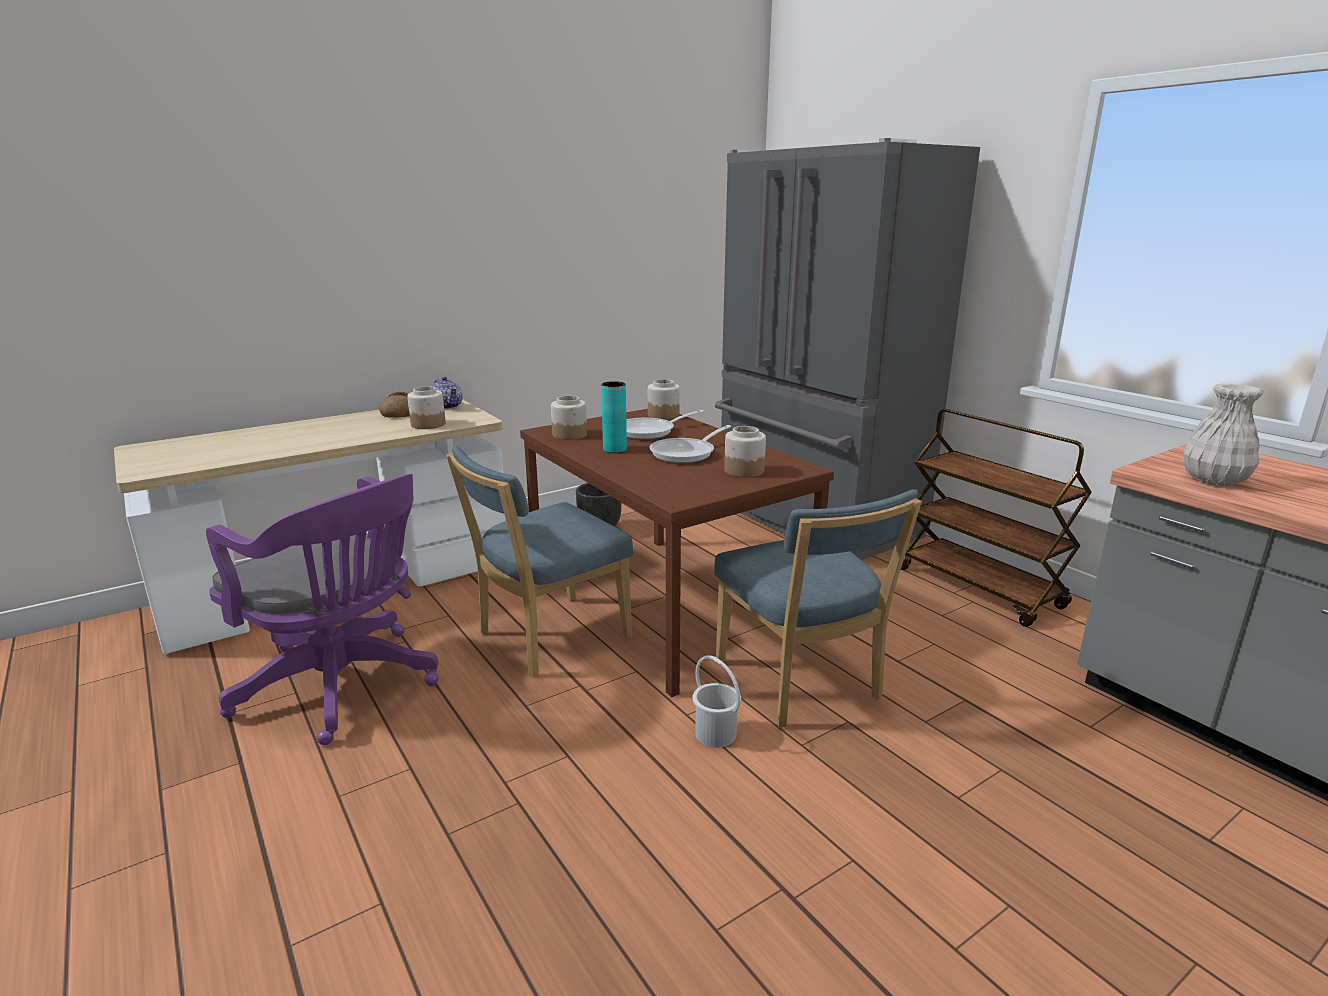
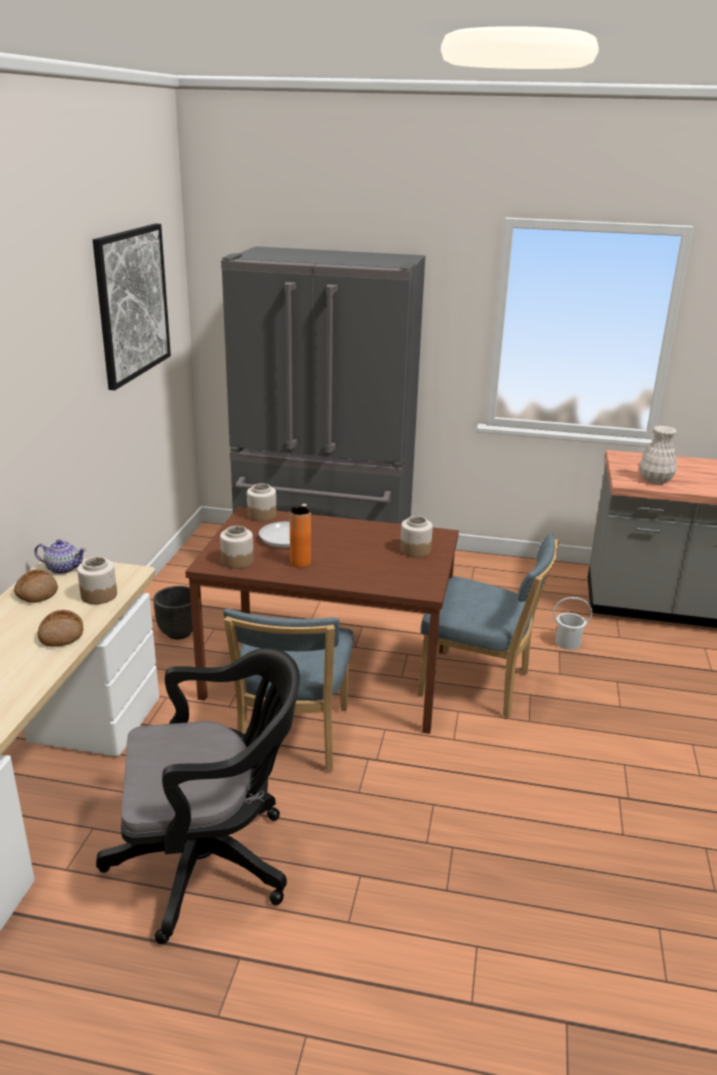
camera: 45 degrees left, 5 degrees up
purple office chair [206,474,439,745] -> black office chair [96,648,300,944]
turquoise vase [601,381,627,453] -> orange vase [290,506,311,568]
frying pan [649,425,731,463] -> none
white bucket [693,655,741,748] -> white bucket moved to [553,597,592,650]
brown cart [901,409,1092,627] -> none
none -> bread [38,610,83,647]
none -> picture [93,224,171,390]

